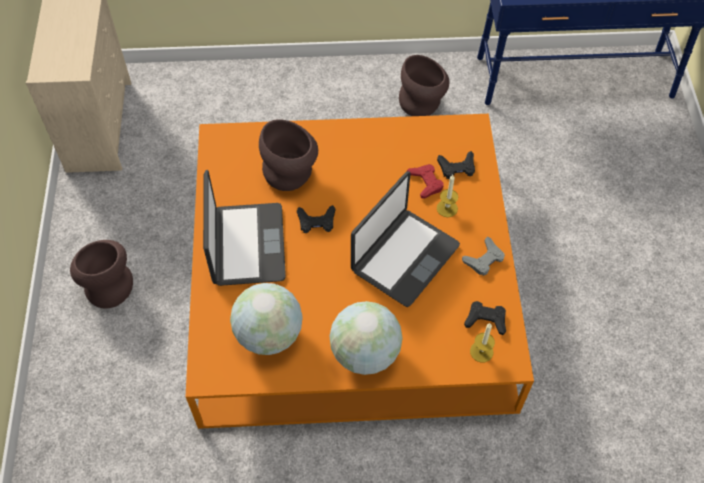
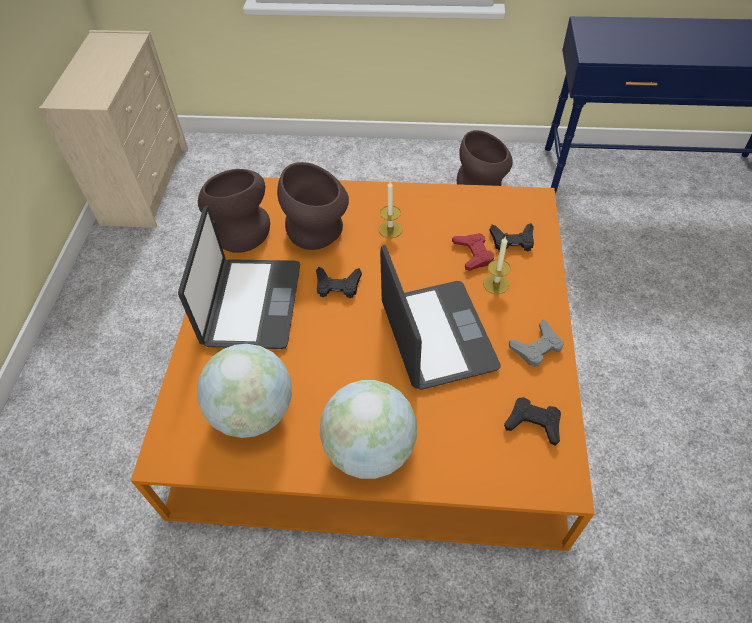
camera: 10 degrees right, 5 degrees down
brown vase [70,240,133,308] -> brown vase moved to [198,169,270,253]
laptop [351,171,460,307] -> laptop turned 60 degrees counterclockwise [380,244,500,390]
candle [470,324,495,362] -> candle moved to [379,181,402,238]

